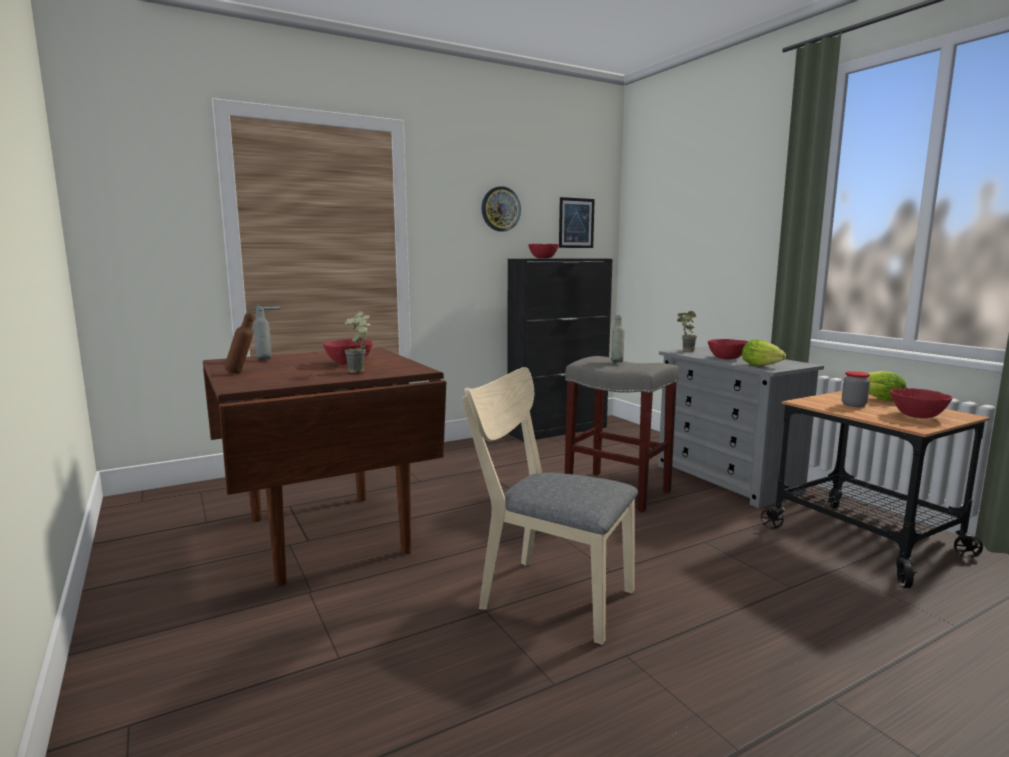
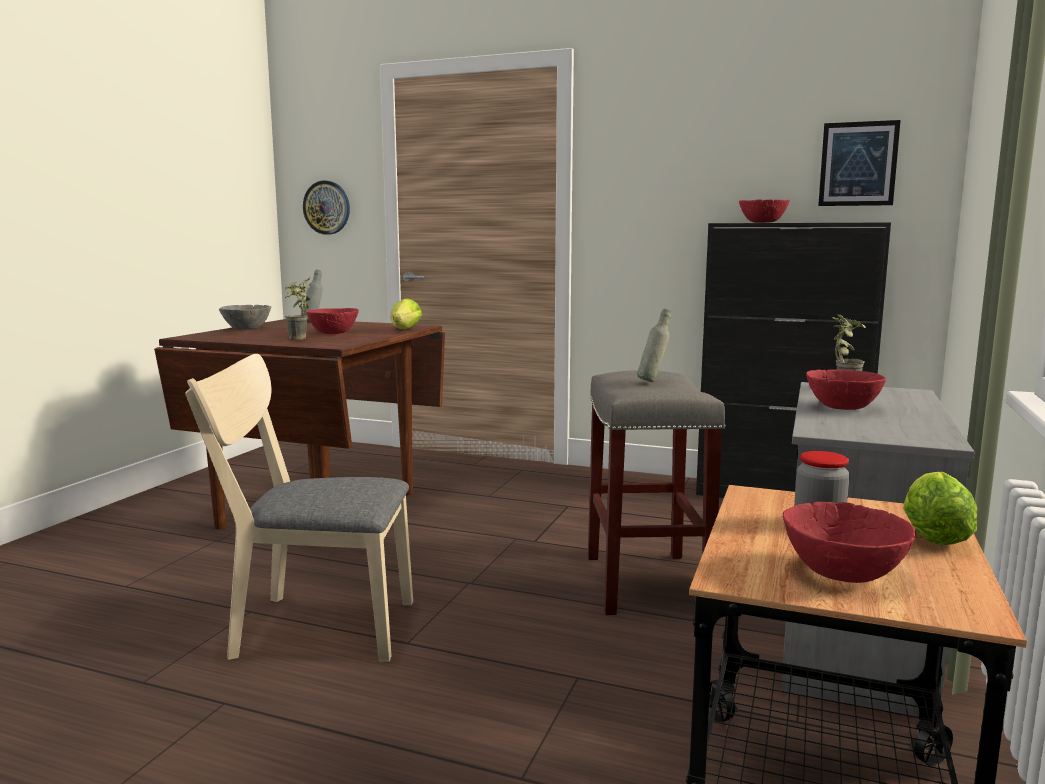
camera: 50 degrees right, 0 degrees up
brown bottle [225,313,254,374] -> grey bowl [219,305,271,330]
beige chair [462,367,638,645] -> beige chair turned 75 degrees counterclockwise [185,354,413,662]
wall clock [481,186,521,232] -> wall clock moved to [303,181,350,235]
lettuce [742,340,786,366] -> lettuce moved to [391,298,422,329]

